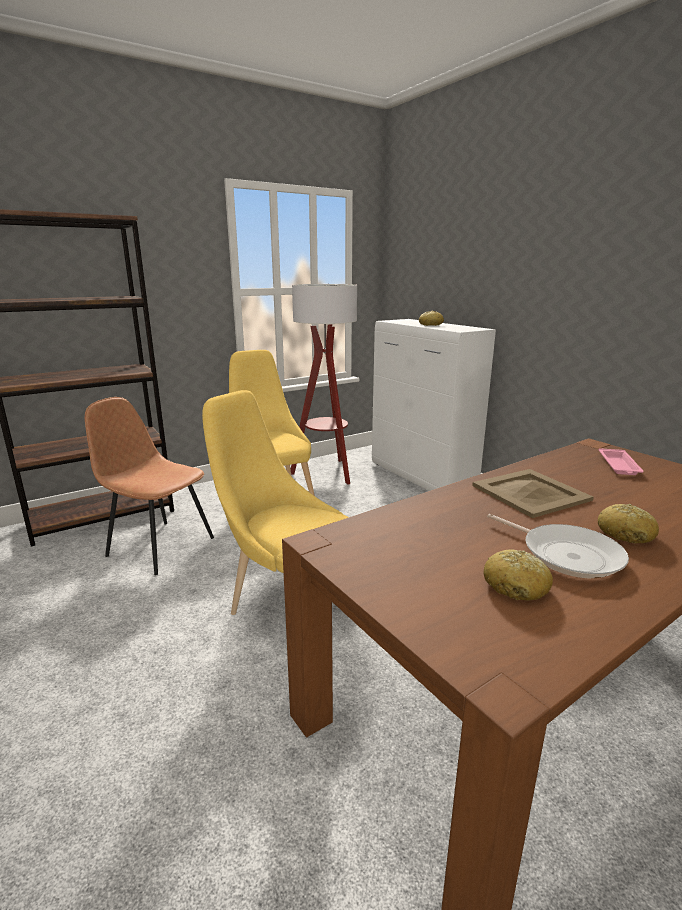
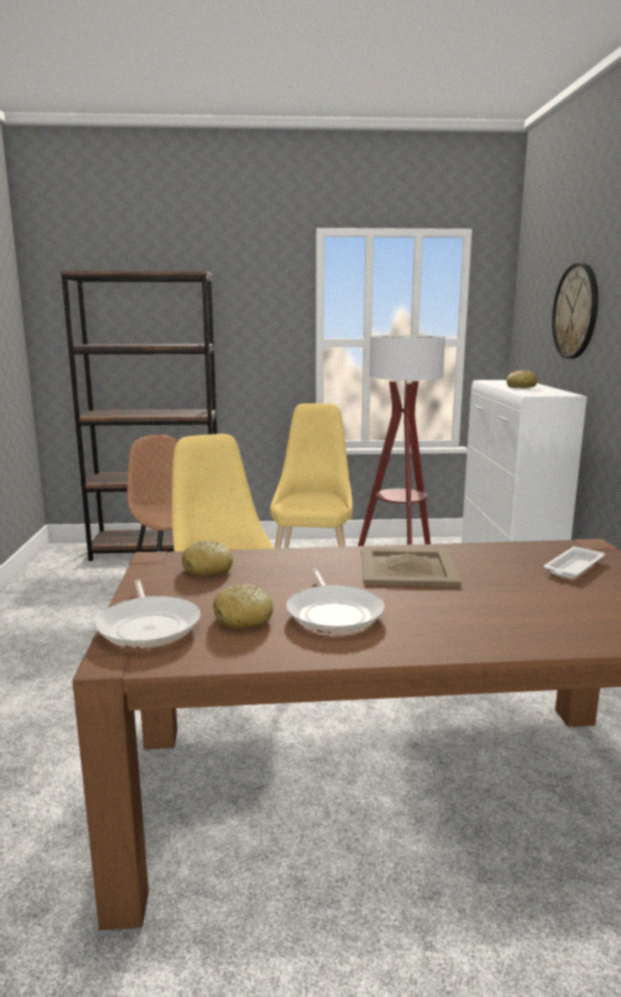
camera: 30 degrees right, 5 degrees down
bread [598,504,659,544] -> bread moved to [182,541,233,576]
pink tray [599,448,644,475] -> white tray [544,546,605,579]
none -> frying pan [95,580,201,648]
none -> wall clock [552,263,598,359]

